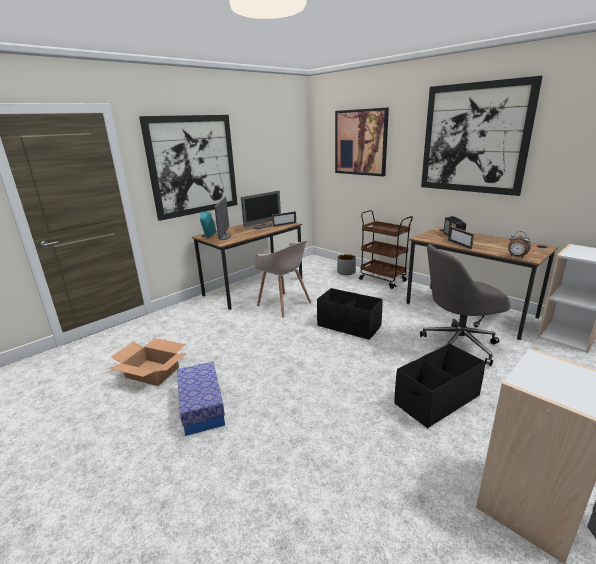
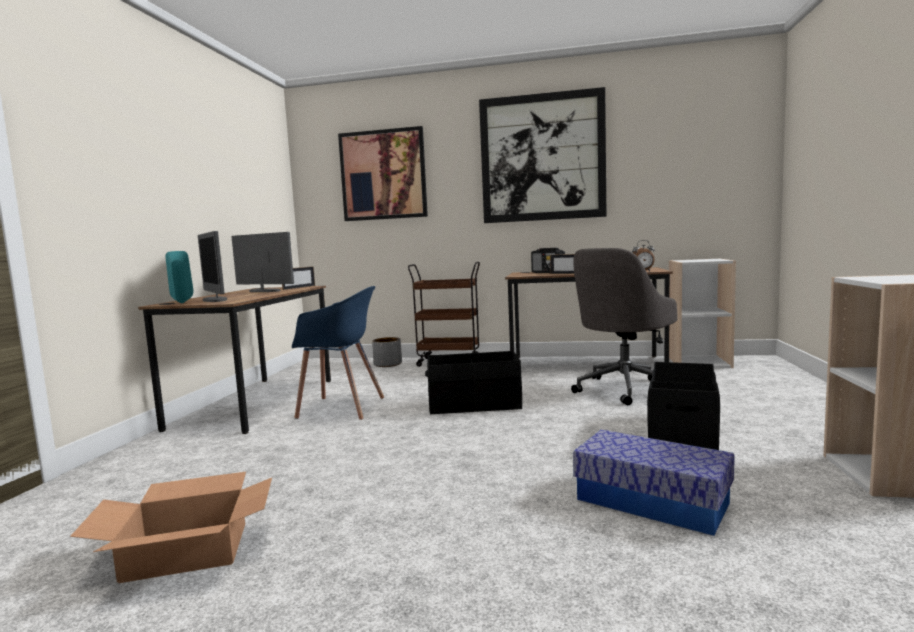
camera: 35 degrees left, 15 degrees down
picture [139,115,237,221] -> none
storage box [177,362,225,436] -> storage box moved to [573,430,735,536]
monitor [241,191,281,229] -> monitor turned 75 degrees counterclockwise [232,232,294,292]
beige chair [255,241,312,318] -> blue chair [292,286,384,420]

